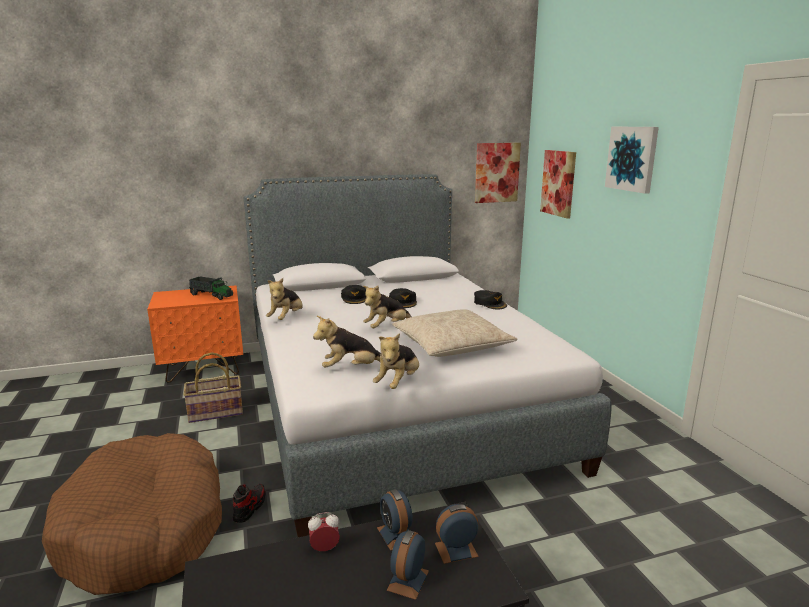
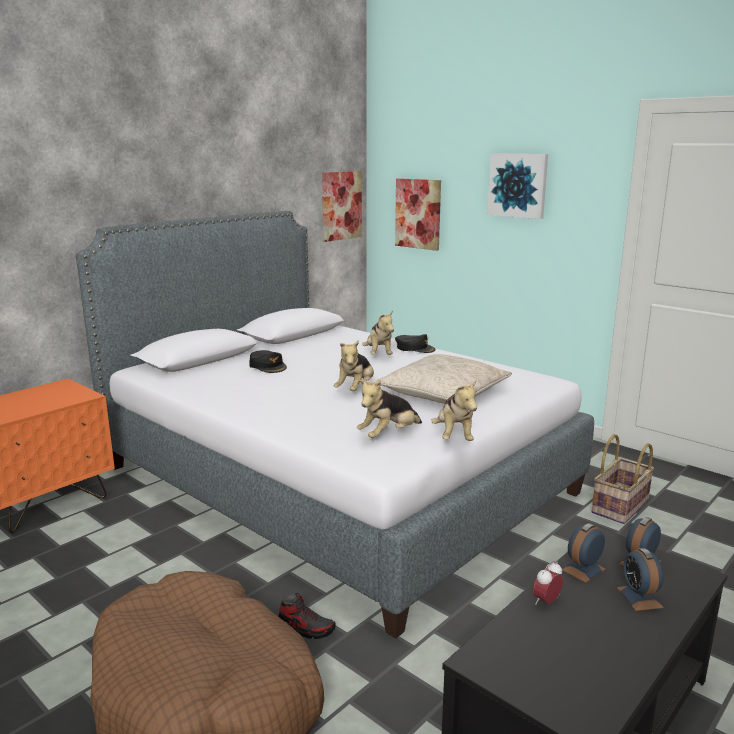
camera: 30 degrees left, 0 degrees up
basket [183,352,243,423] -> basket moved to [591,434,654,524]
toy truck [189,276,233,300] -> none
shoe [233,484,266,523] -> shoe turned 120 degrees clockwise [278,593,336,639]
plush toy [266,278,302,320] -> plush toy moved to [362,311,394,355]
alarm clock [377,489,413,551] -> alarm clock turned 105 degrees clockwise [562,523,605,583]
black cap [389,288,417,308] -> none

